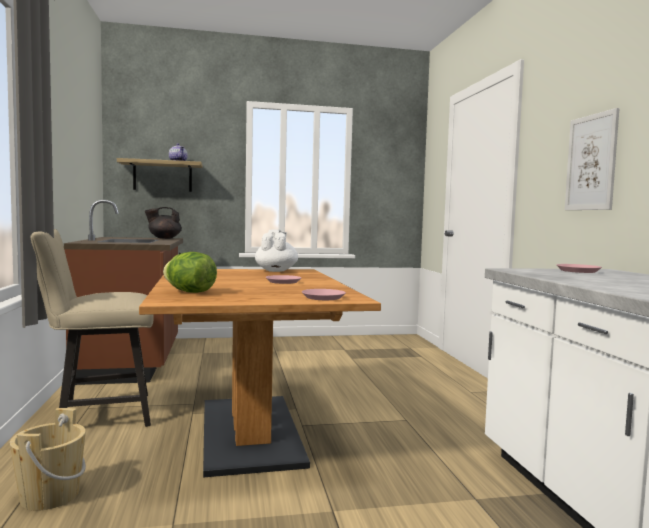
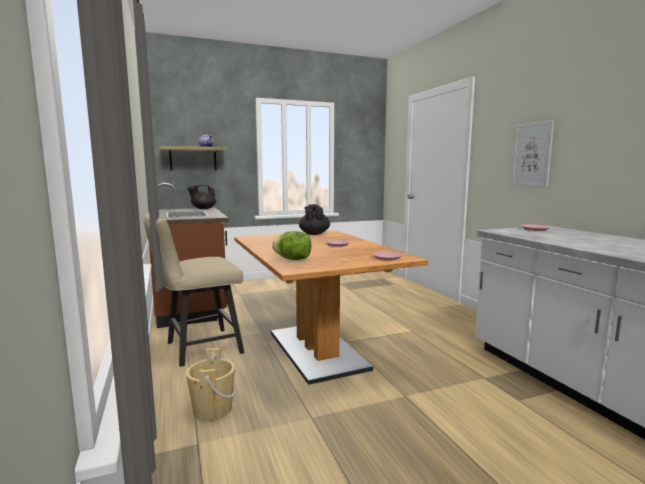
camera: 10 degrees left, 5 degrees up
white teapot [255,229,298,272] -> black teapot [299,204,330,235]

